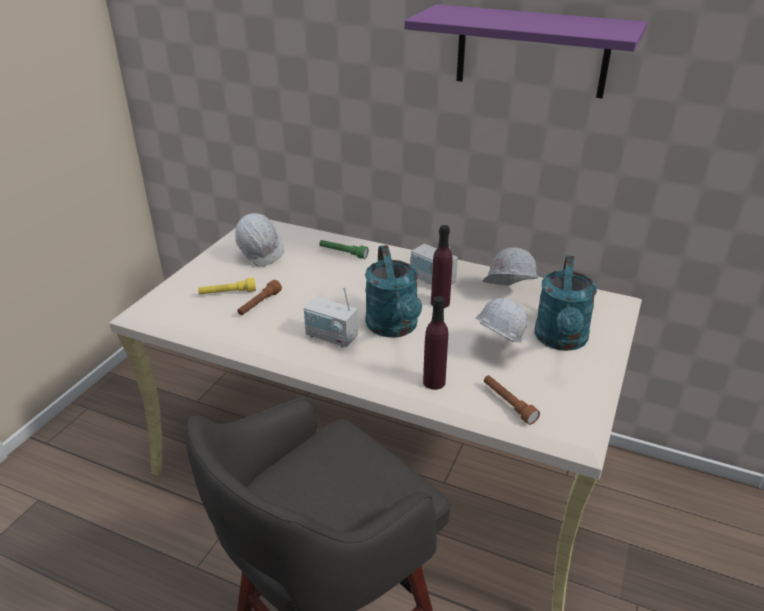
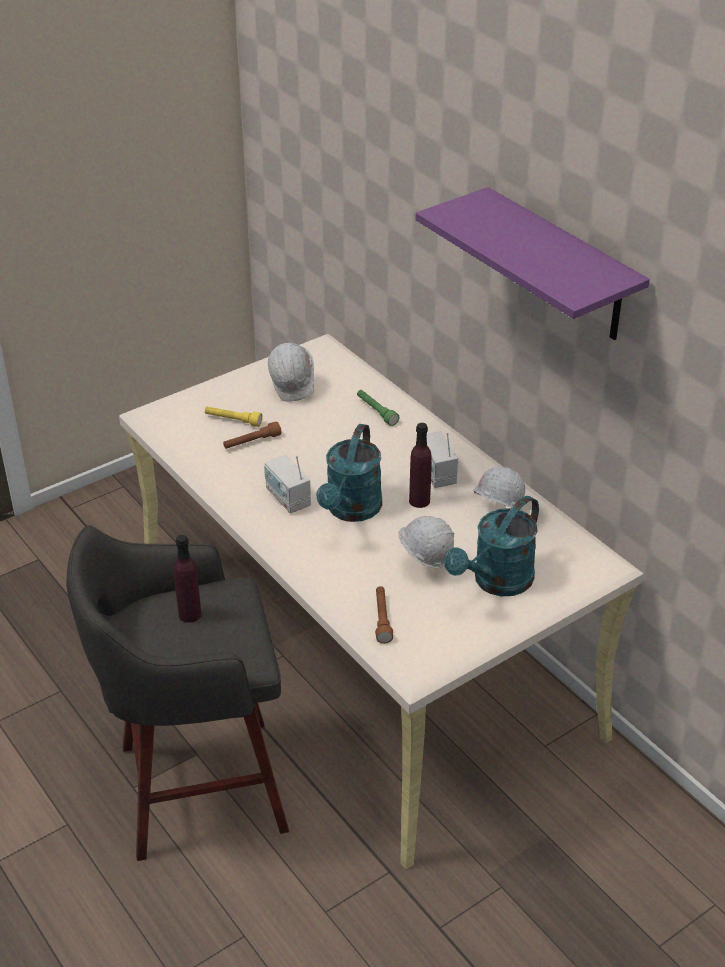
camera: 30 degrees right, 5 degrees up
purple bottle [423,296,448,390] -> purple bottle moved to [174,535,202,623]

